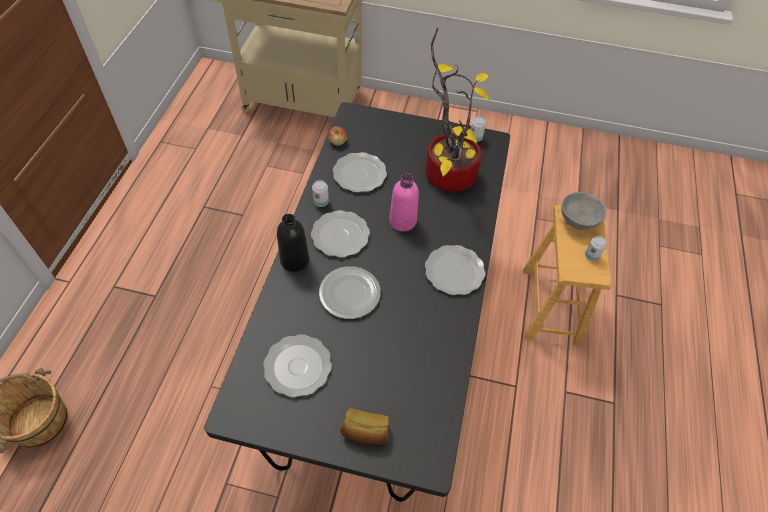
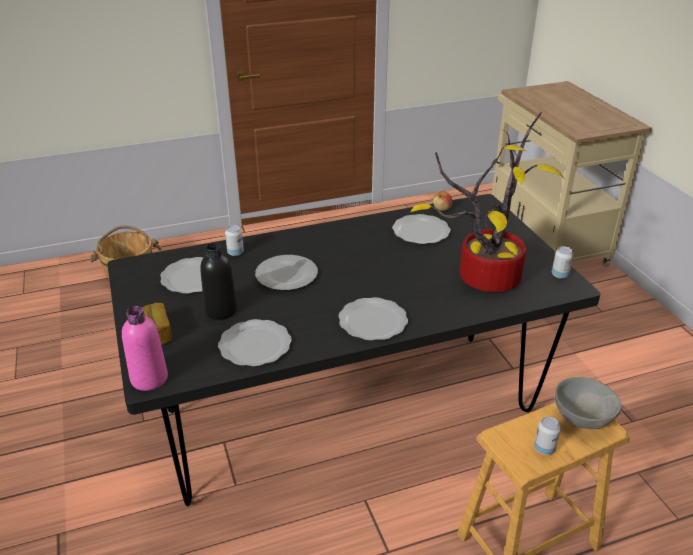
camera: 60 degrees right, 20 degrees down
black bottle [277,214,309,272] -> black bottle moved to [200,243,237,320]
plate [311,210,370,257] -> plate moved to [218,319,292,367]
can [312,180,329,207] -> can moved to [225,225,244,256]
pink bottle [389,173,419,231] -> pink bottle moved to [122,306,168,391]

